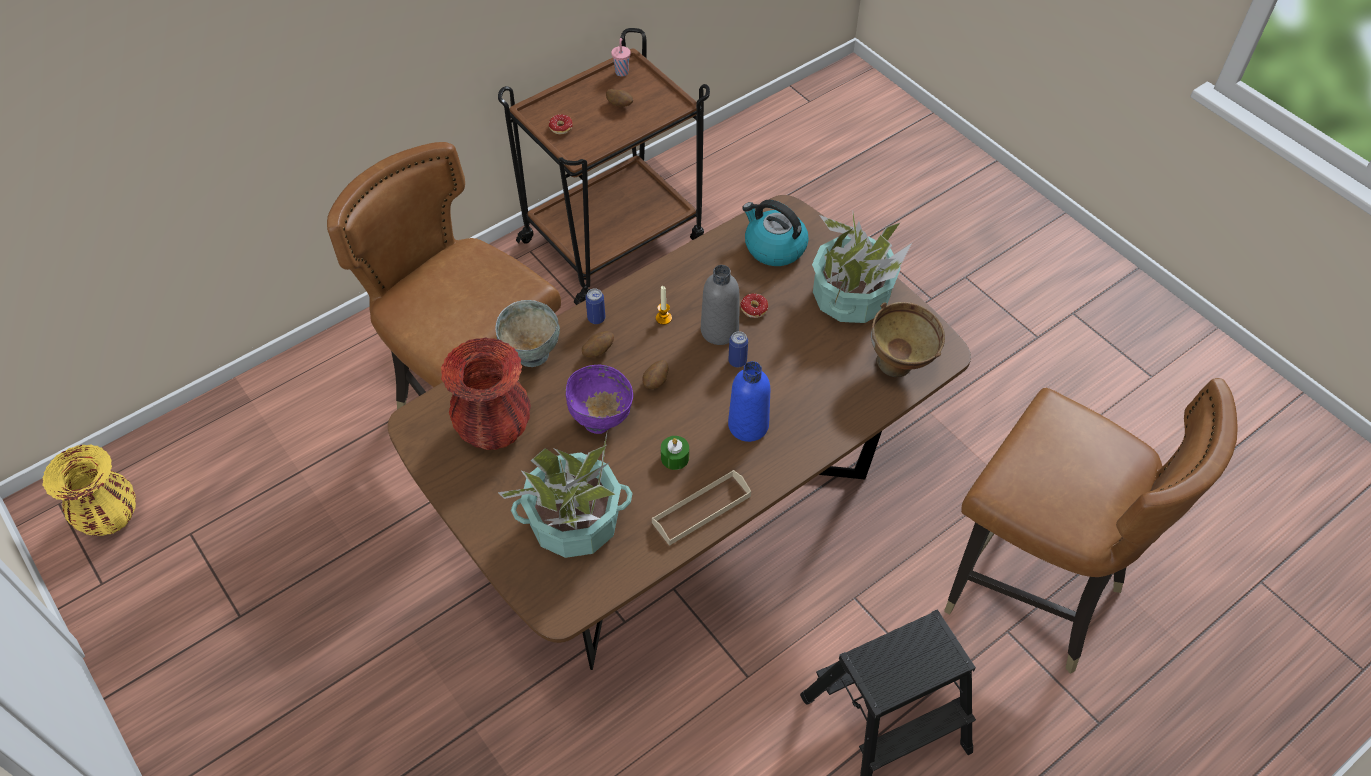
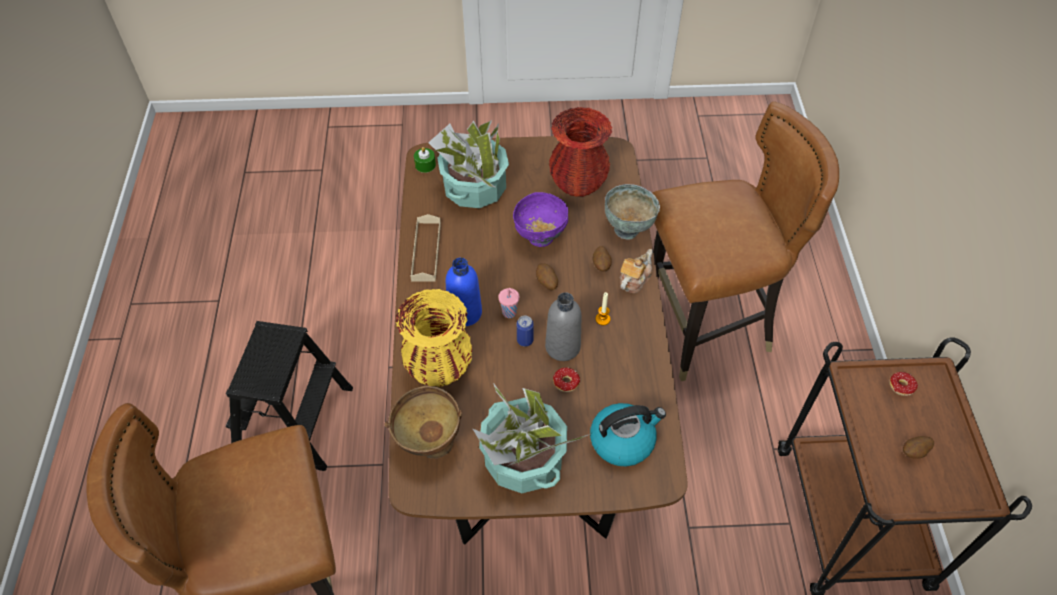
camera: 125 degrees right, 0 degrees up
yellow vase [42,444,136,536] -> yellow vase moved to [396,289,472,387]
can [585,288,605,324] -> teapot [620,249,653,293]
pink cup [611,38,631,77] -> pink cup moved to [498,288,519,318]
green candle [661,436,689,470] -> green candle moved to [414,147,436,173]

